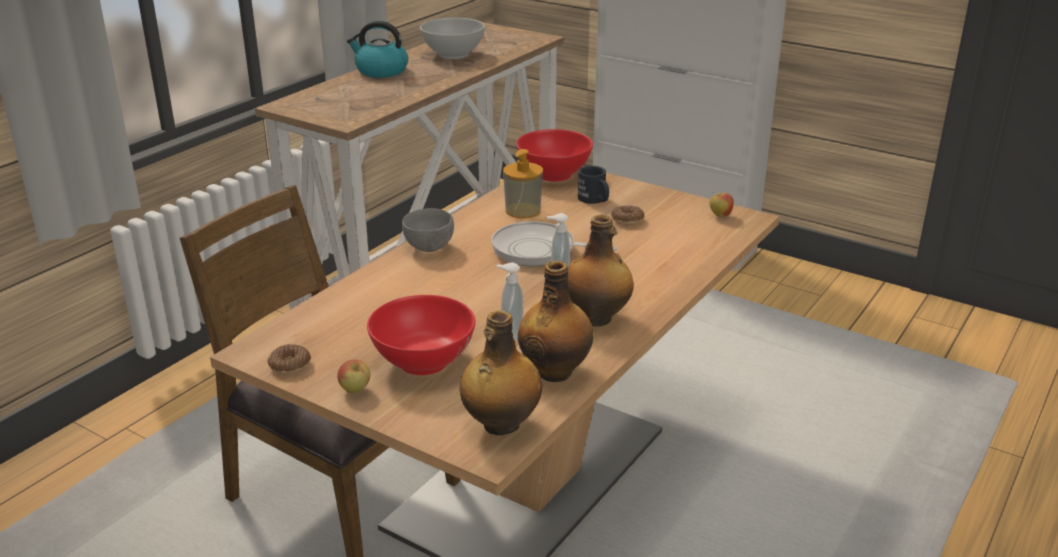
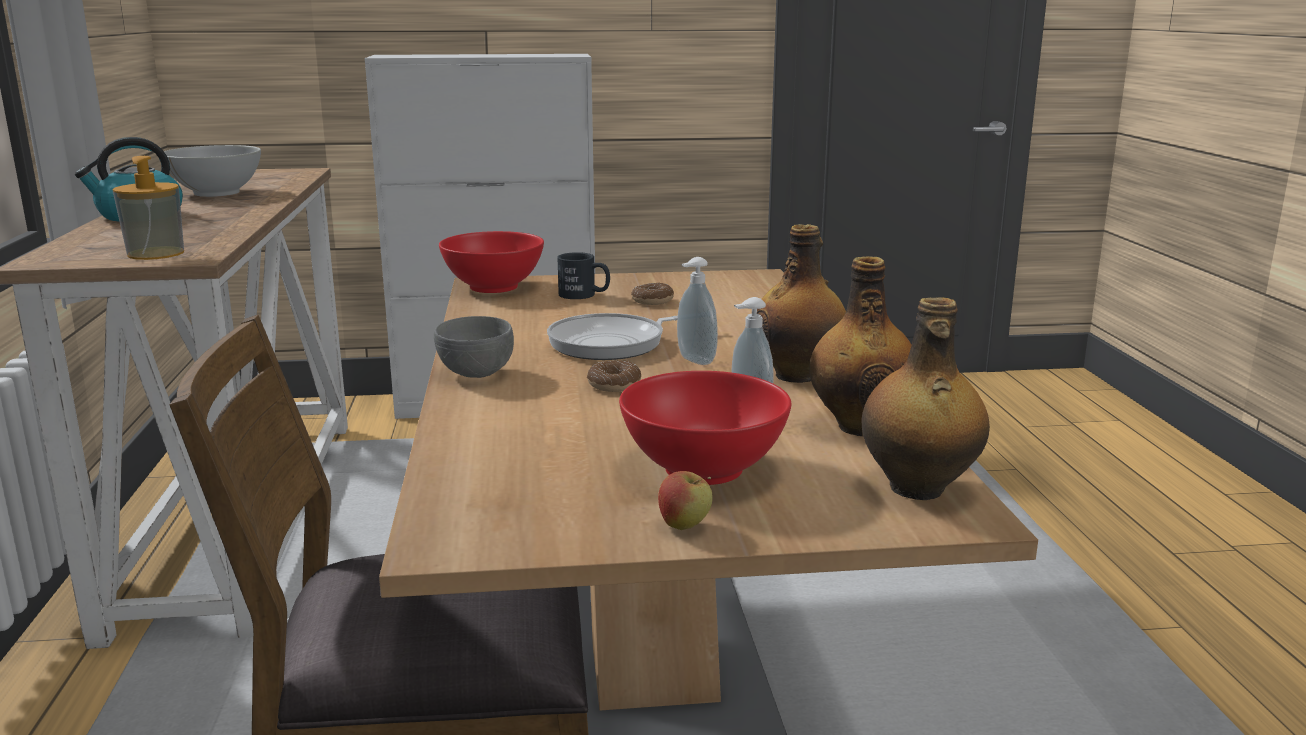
camera: 40 degrees left, 10 degrees down
donut [268,344,311,374] -> donut moved to [587,360,641,392]
soap dispenser [503,149,543,218] -> soap dispenser moved to [112,156,184,260]
apple [709,192,734,217] -> none

